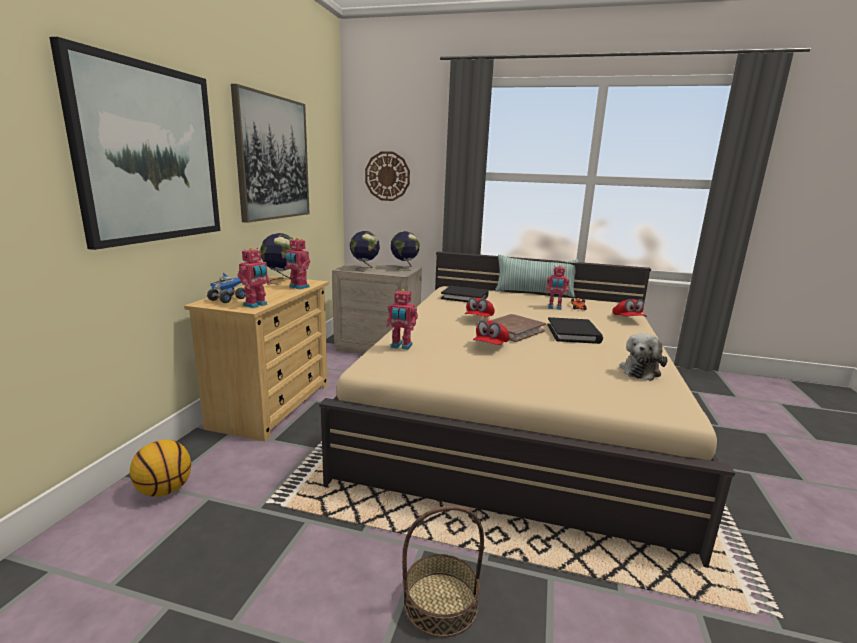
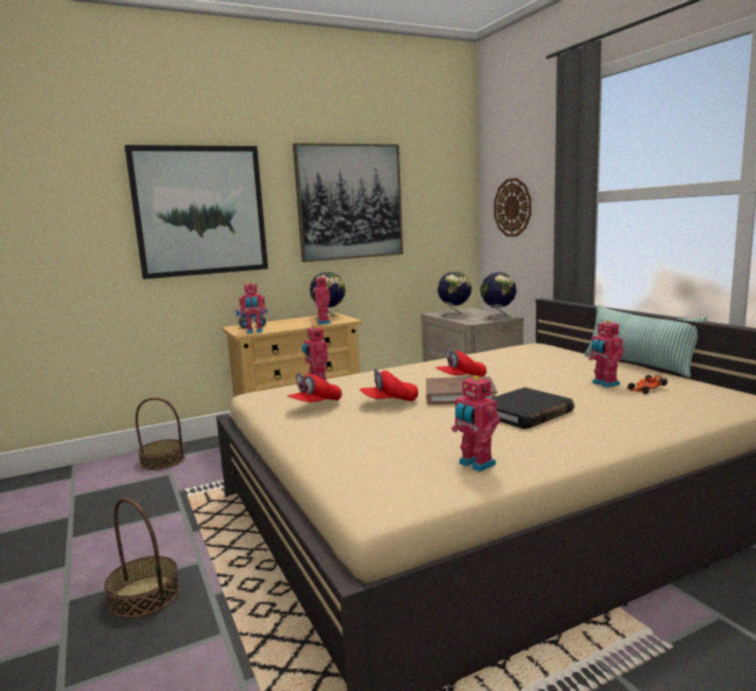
camera: 50 degrees right, 5 degrees down
basketball [130,440,191,497] -> basket [135,397,185,470]
black book [441,286,488,302] -> none
red cap [612,299,647,317] -> red cap moved to [287,373,342,402]
plush toy [619,333,668,381] -> toy robot [452,375,500,472]

